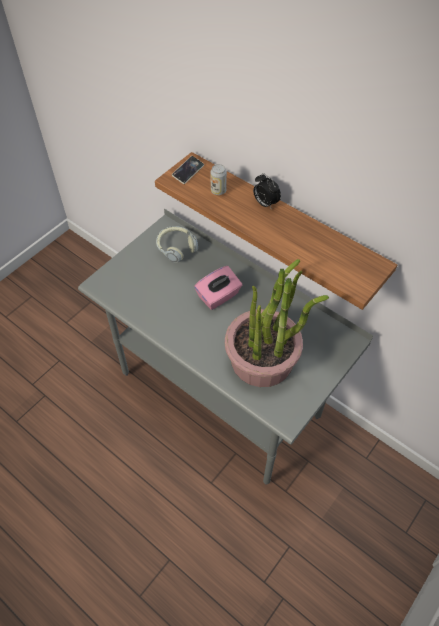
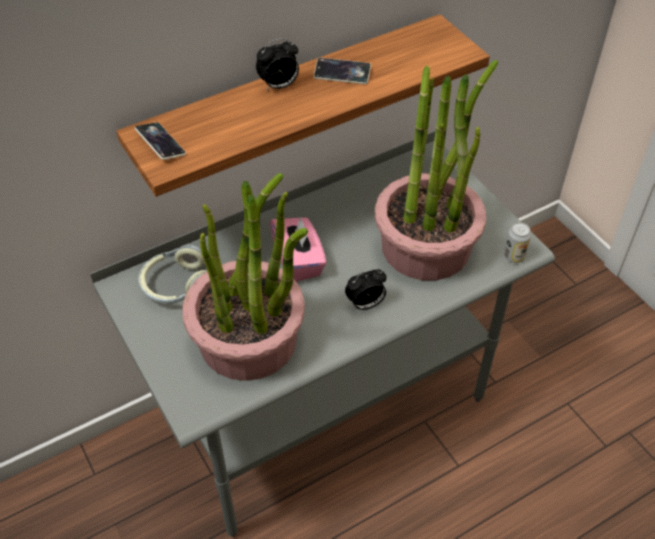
camera: 70 degrees left, 5 degrees down
can [210,164,227,195] -> can moved to [504,223,531,263]
none -> potted plant [183,173,308,381]
none -> phone [314,58,371,84]
none -> alarm clock [345,269,386,310]

